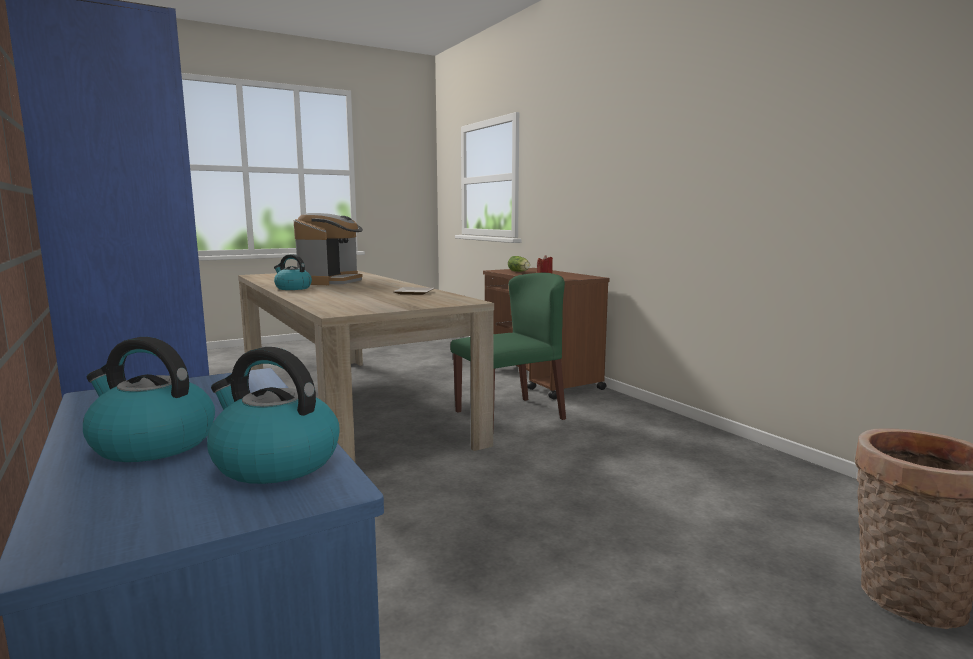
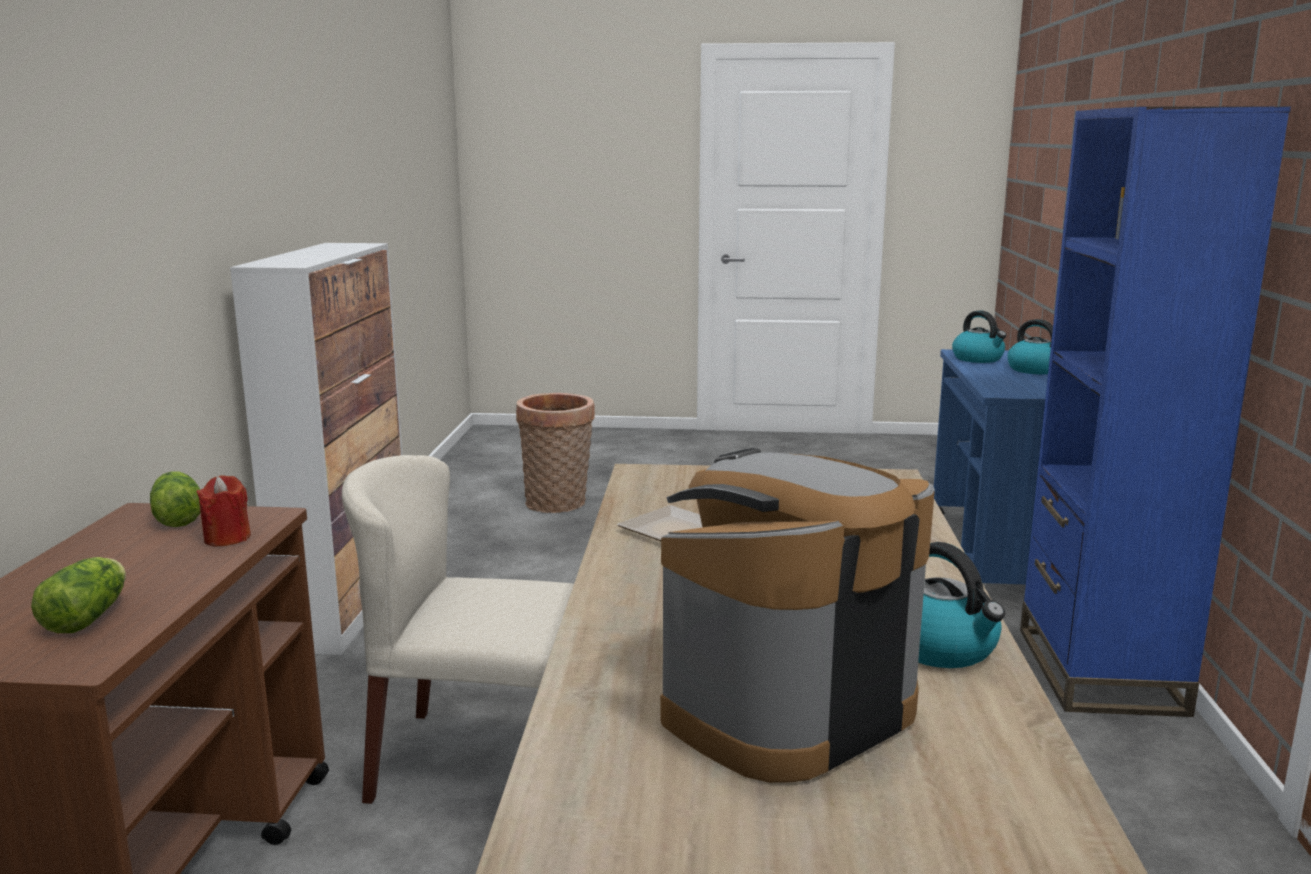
camera: 145 degrees left, 5 degrees up
green chair [450,273,566,433] -> beige chair [342,455,574,804]
none -> lettuce [150,471,201,527]
none -> cabinet [230,243,402,655]

